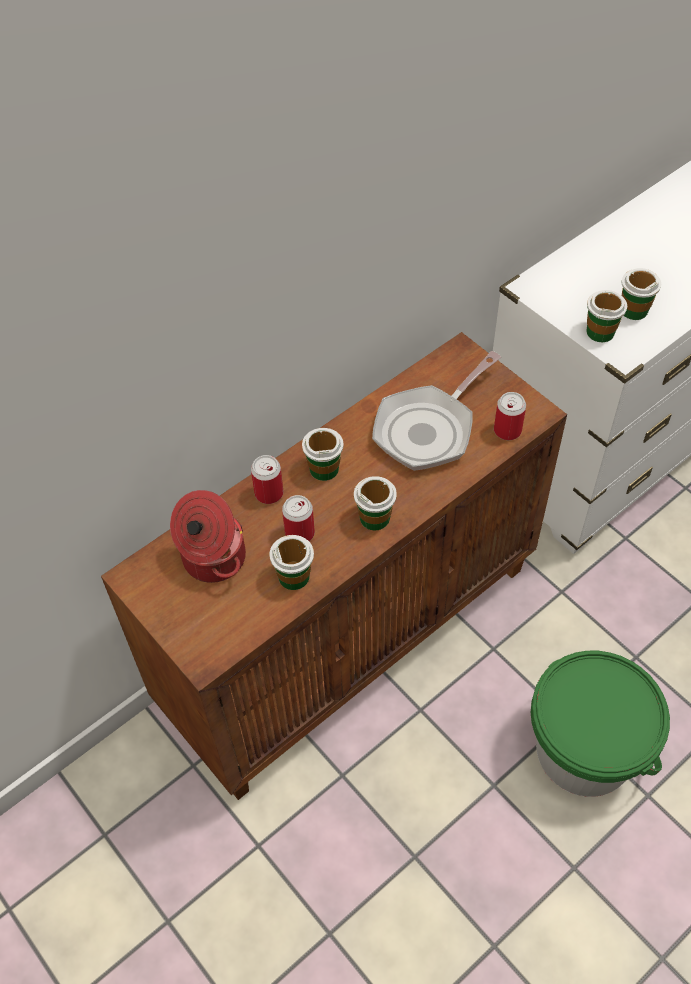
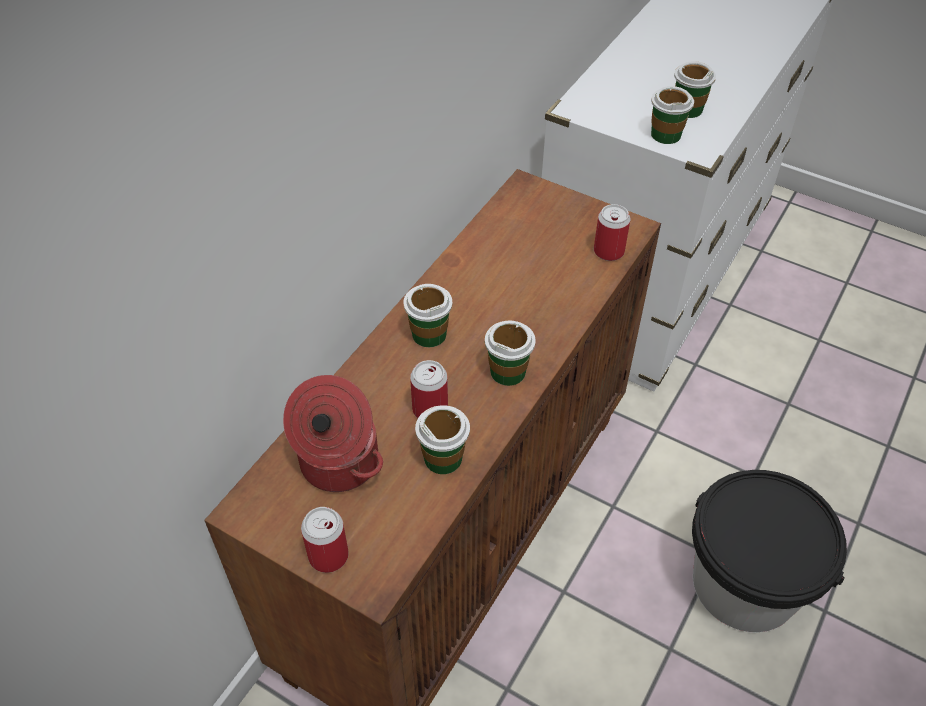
camera: 20 degrees left, 5 degrees down
can [251,455,284,504] -> can moved to [301,507,349,573]
frying pan [372,351,501,471] -> none
green bucket [531,651,670,797] -> black bucket [692,470,847,633]

